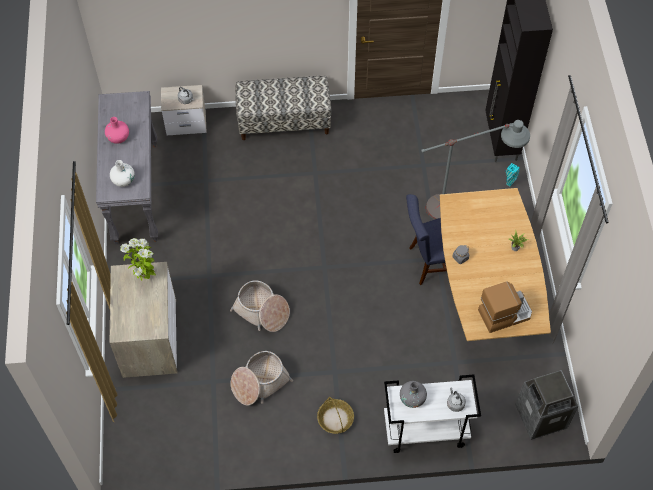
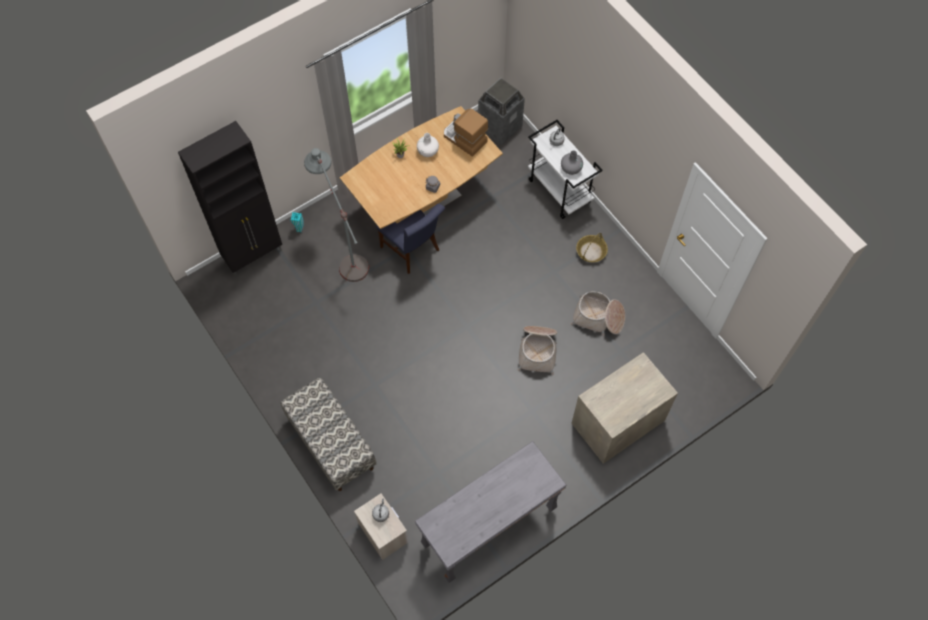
camera: 120 degrees left, 5 degrees up
pink vase [105,117,129,144] -> none
white vase [110,160,135,187] -> white vase moved to [417,133,439,157]
potted plant [120,238,156,280] -> none

